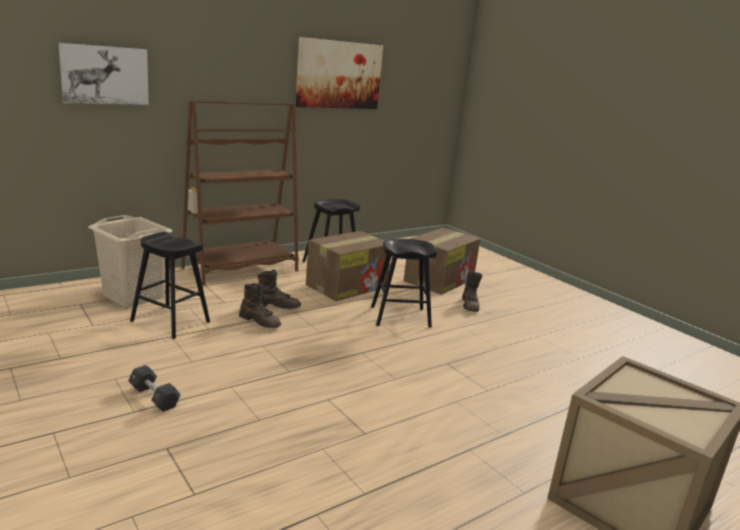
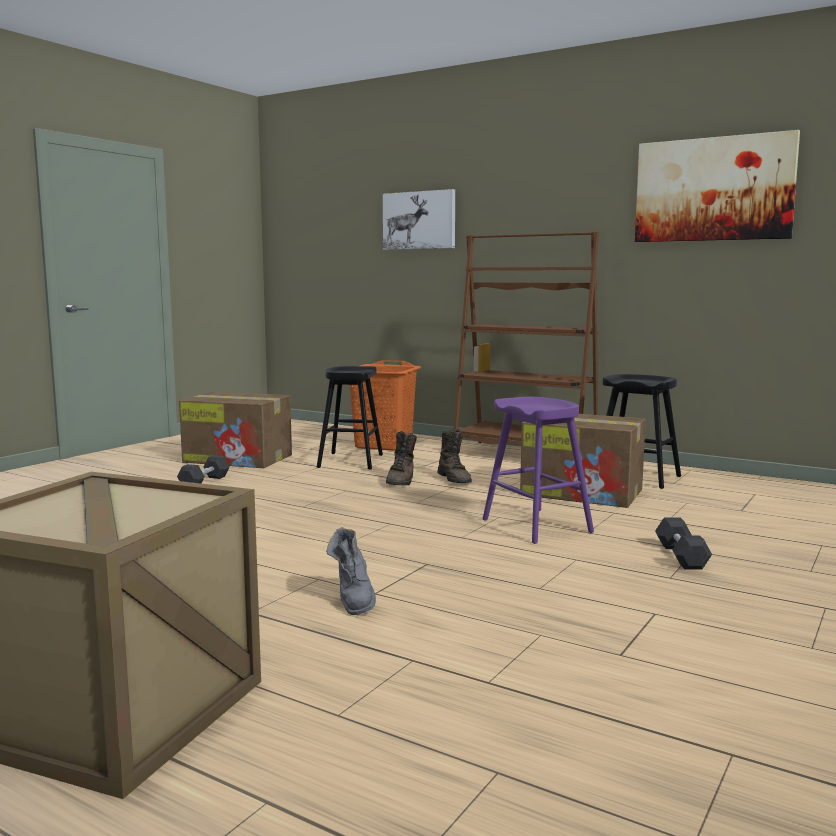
camera: 70 degrees right, 10 degrees down
beige laundry basket [88,215,172,308] -> orange laundry basket [350,360,421,451]
black stool [371,239,437,328] -> purple stool [483,397,594,544]
cardboard box [404,228,480,295] -> cardboard box moved to [179,392,292,468]
brown boot [462,270,483,312] -> black dumbbell [655,518,712,569]
none -> grey boot [326,527,376,615]

